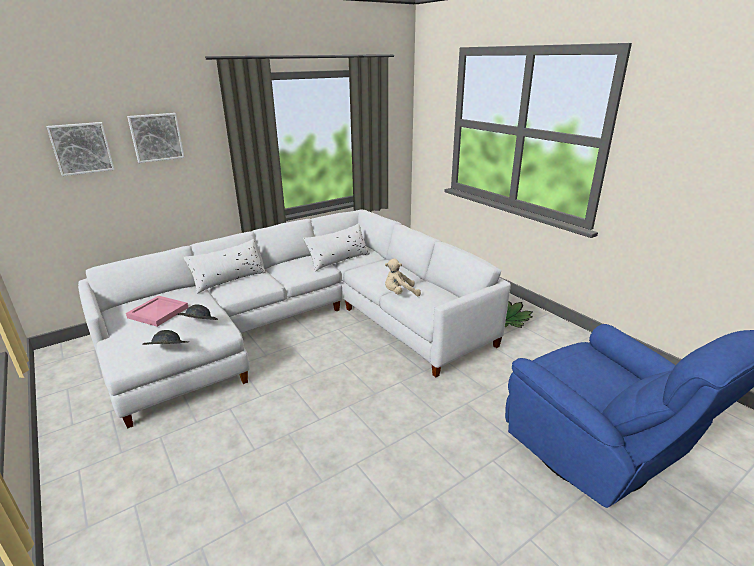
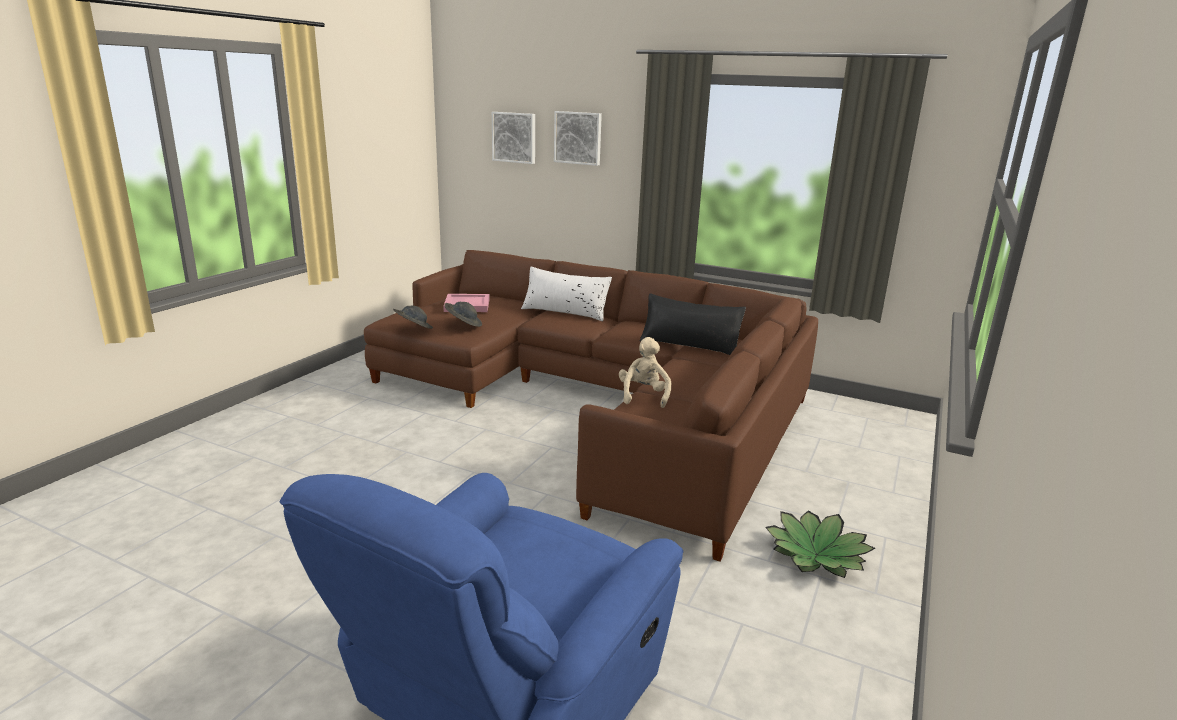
camera: 60 degrees right, 5 degrees down
white sofa [78,209,511,428] -> brown sofa [364,250,818,561]
white pillow [303,223,370,272] -> black pillow [639,293,746,355]
beige plush toy [385,259,421,296] -> beige plush toy turned 45 degrees clockwise [619,337,671,408]

